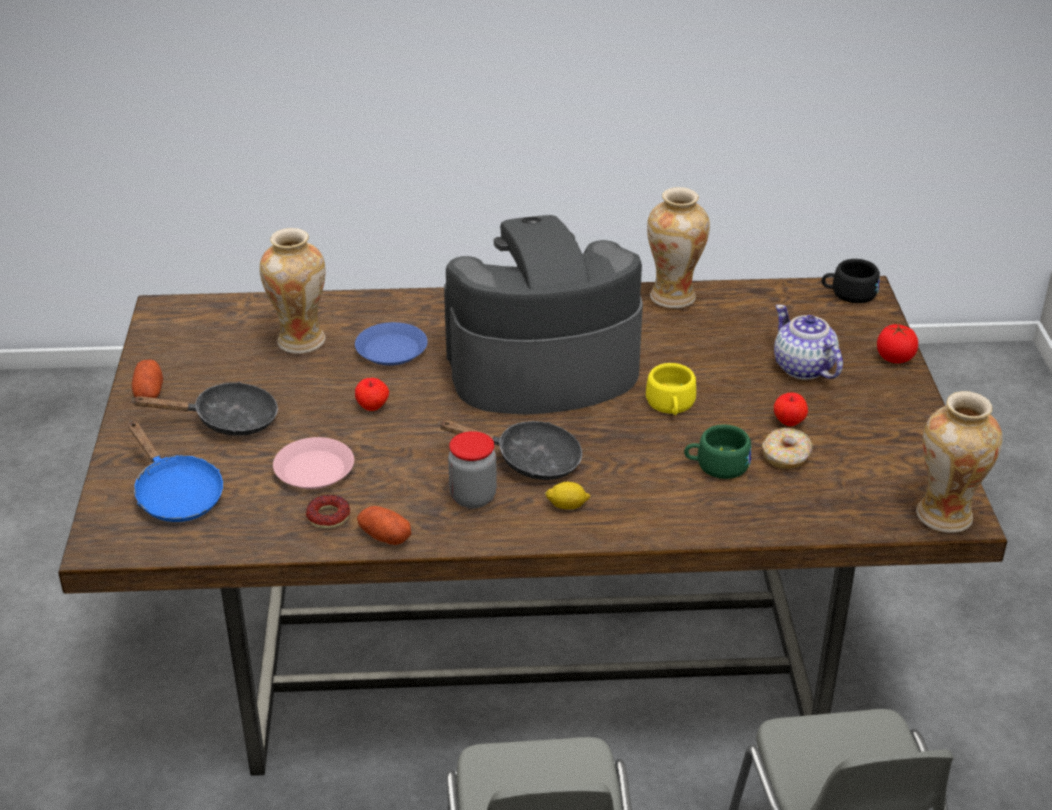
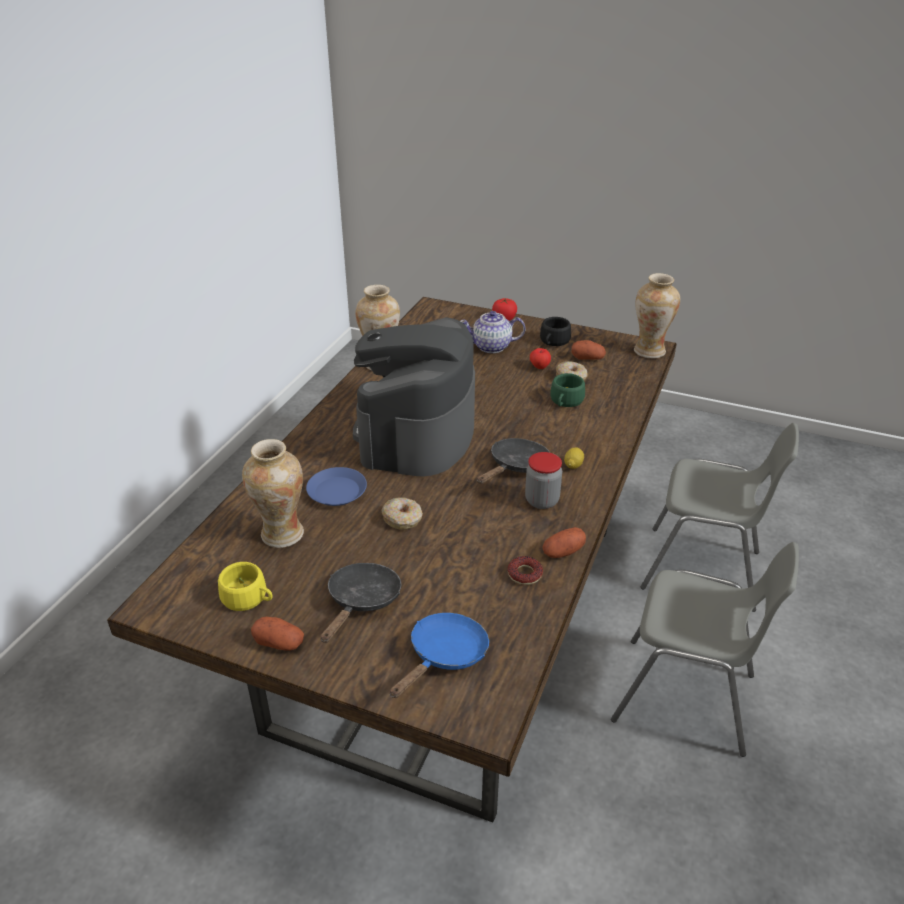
camera: 65 degrees left, 0 degrees up
blue frying pan [128,421,223,522] -> blue frying pan turned 45 degrees counterclockwise [390,613,489,698]
pink plate [273,437,354,489] -> none
apple [355,378,389,411] -> donut [381,497,423,530]
yellow cup [646,363,696,415] -> yellow cup moved to [218,562,273,611]
black cup [822,259,880,303] -> black cup moved to [540,317,571,346]
none -> potato [572,340,606,360]

